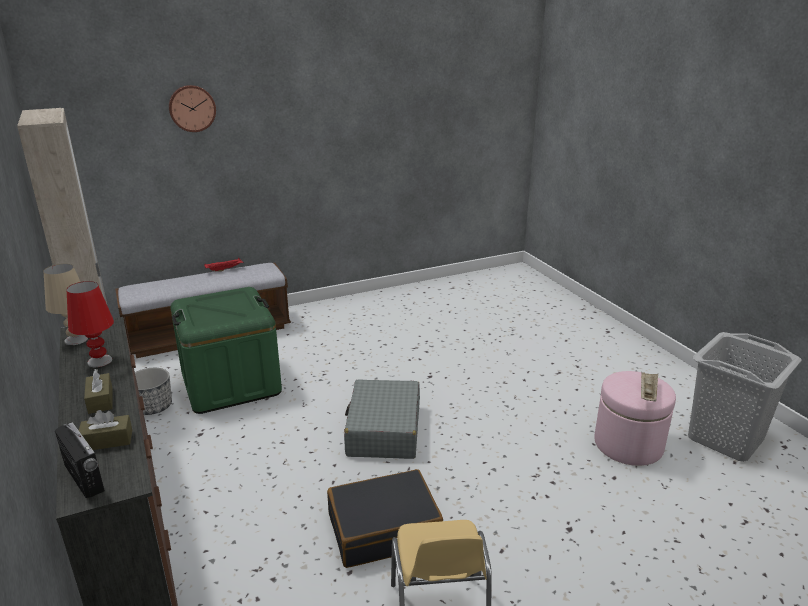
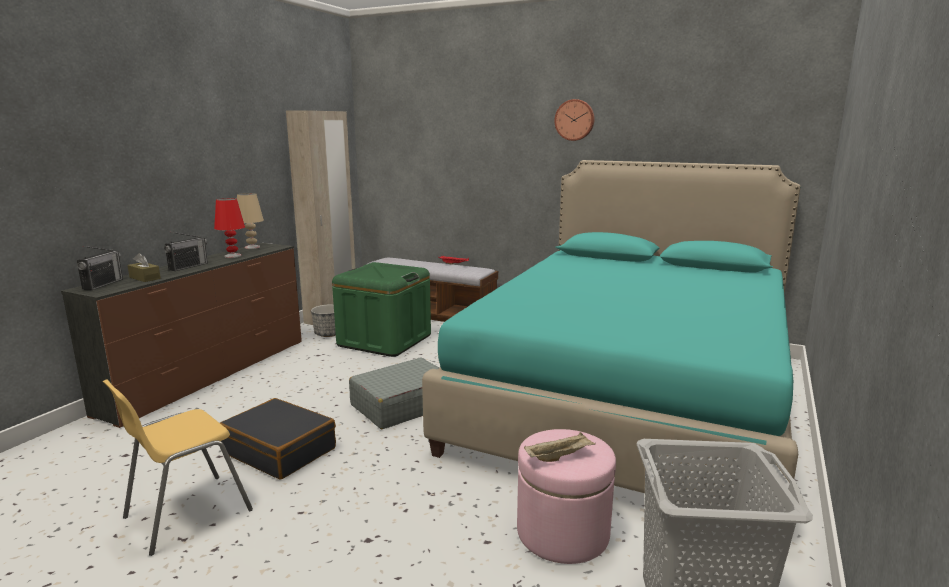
camera: 50 degrees right, 10 degrees down
brown tissue box [84,369,113,414] -> radio [164,232,208,271]
wall clock [169,85,216,132] -> wall clock moved to [554,99,594,141]
none -> turquoise bed [422,160,801,510]

